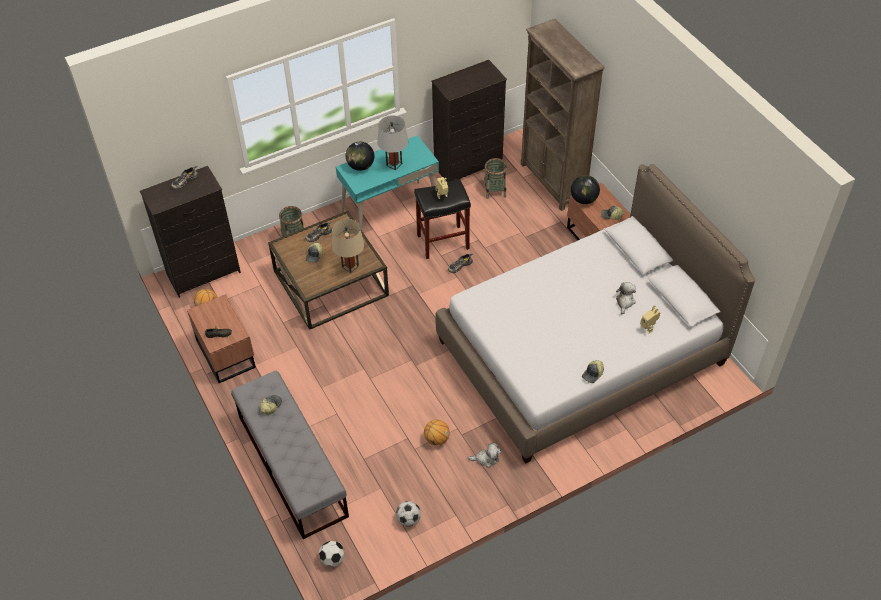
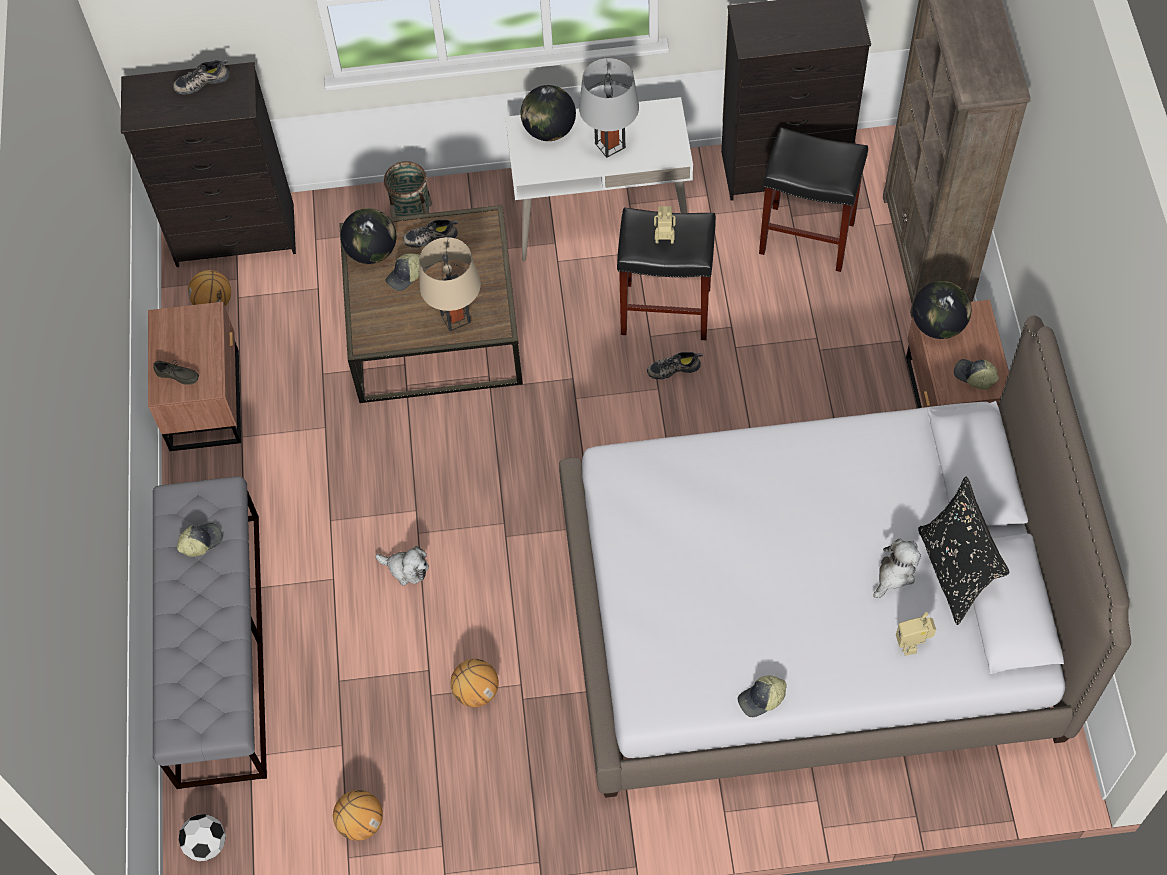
camera: 25 degrees right, 10 degrees up
turquoise desk [336,135,439,230] -> white desk [505,97,693,261]
football [396,501,421,526] -> basketball [333,790,383,841]
plush toy [468,443,501,468] -> plush toy moved to [375,546,429,586]
basket [484,158,507,199] -> black stool [759,127,868,272]
none -> globe [341,208,396,264]
none -> black pillow [918,476,1009,625]

